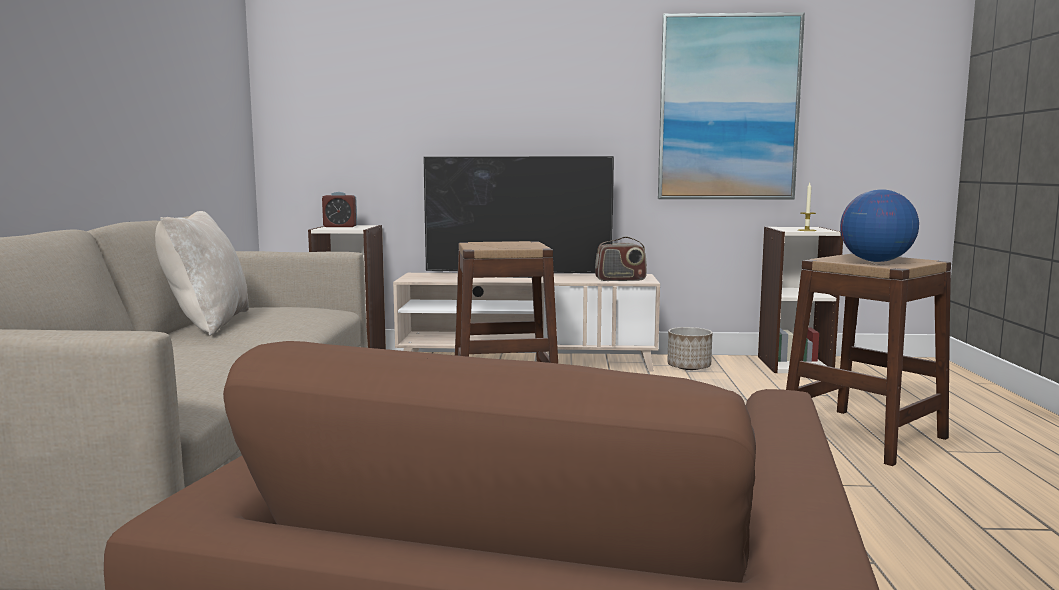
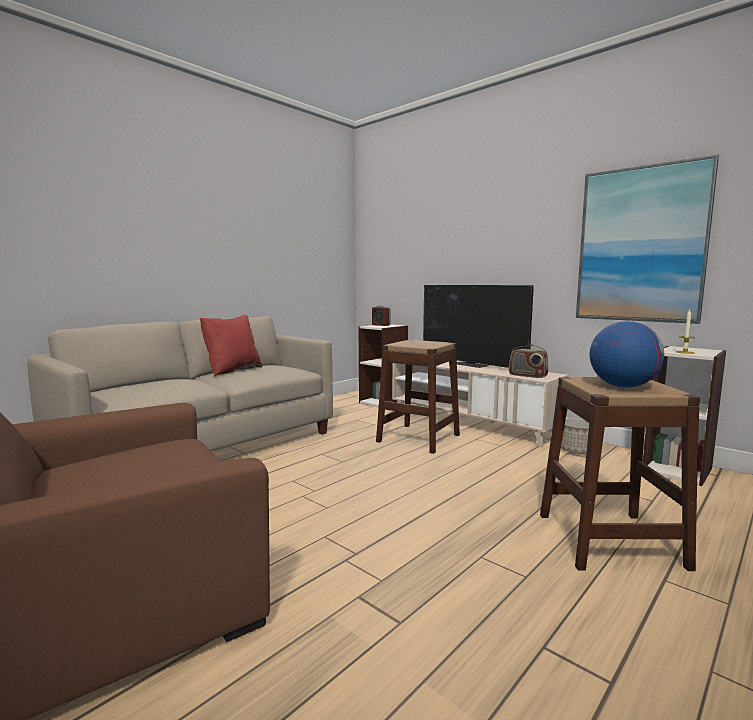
camera: 40 degrees right, 0 degrees up
beige pillow [155,211,249,336] -> red pillow [200,315,262,377]

